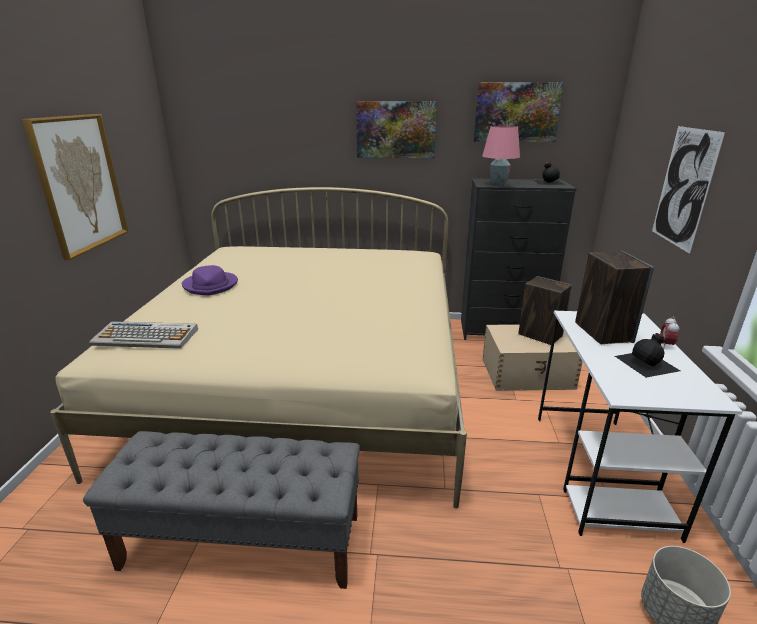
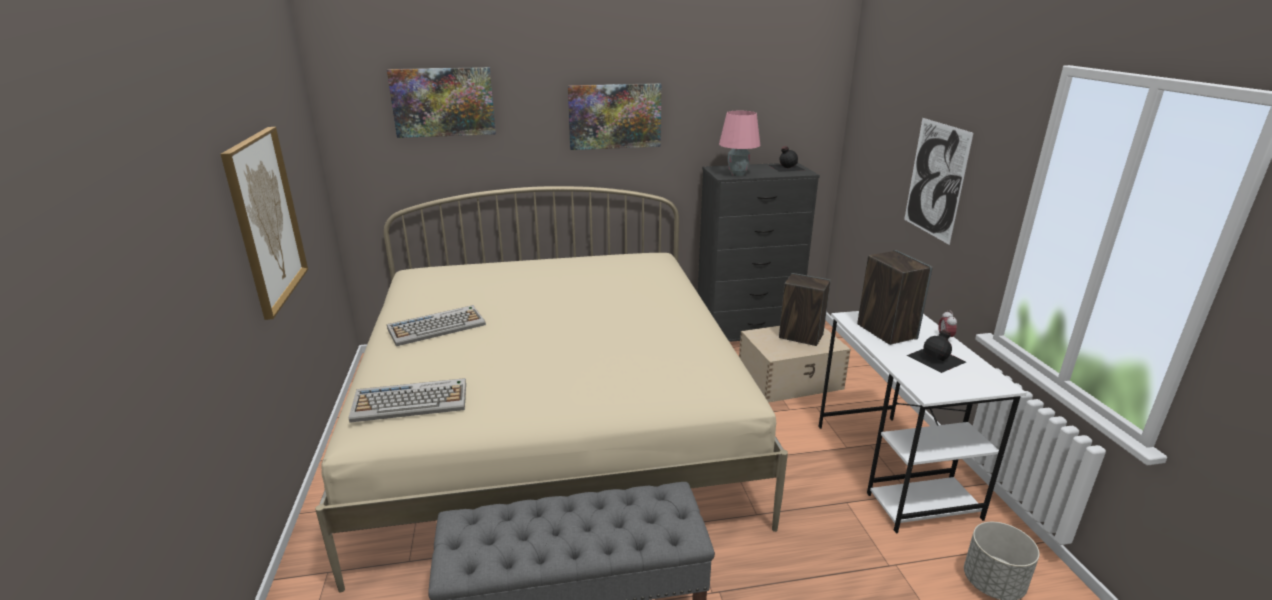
camera: 15 degrees left, 0 degrees up
purple hat [182,265,238,295] -> keyboard [387,305,486,346]
picture [473,82,564,142] -> picture moved to [387,67,496,138]

